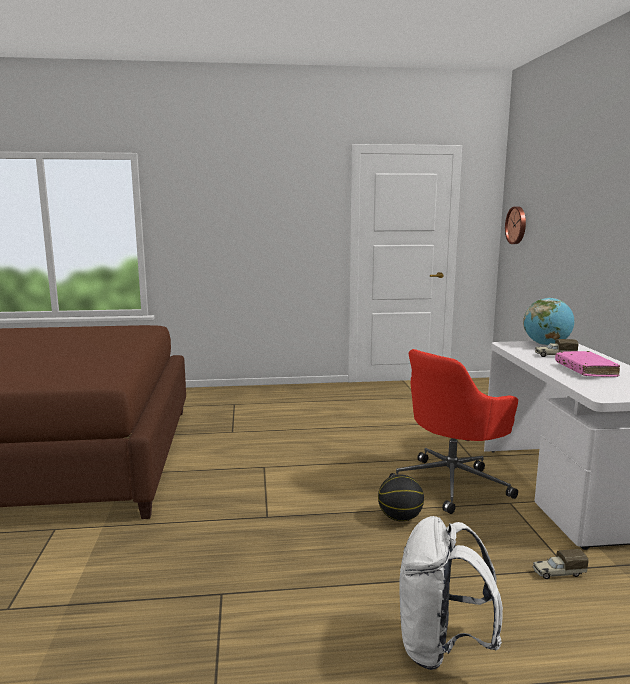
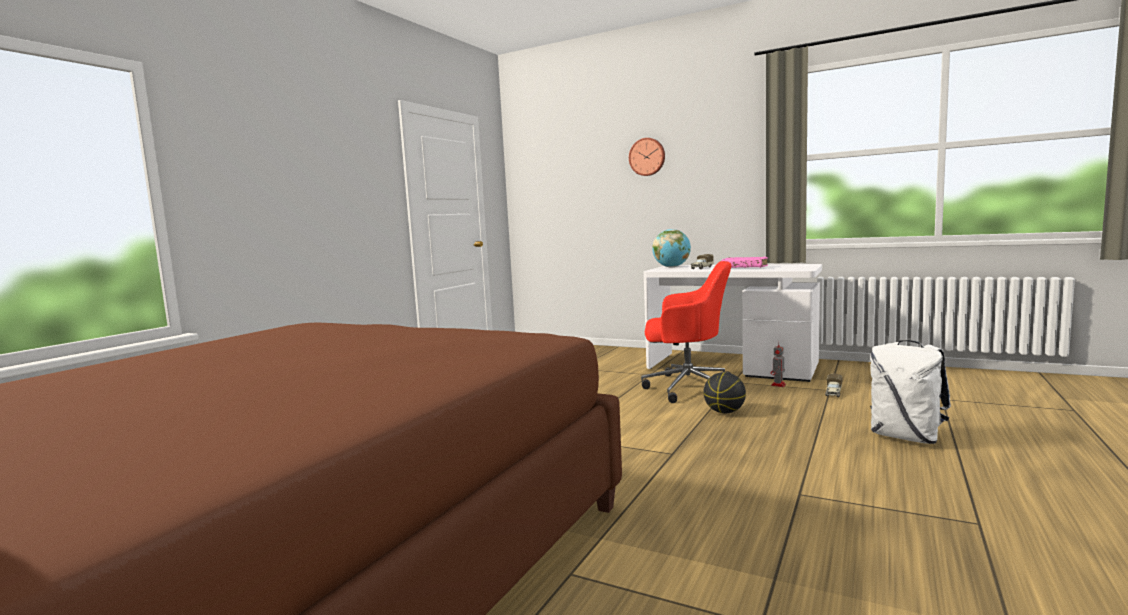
camera: 55 degrees left, 5 degrees down
red office chair [388,349,518,514] -> red office chair turned 75 degrees counterclockwise [641,261,731,403]
wall clock [505,207,526,244] -> wall clock moved to [629,138,665,176]
none -> toy robot [771,342,786,387]

